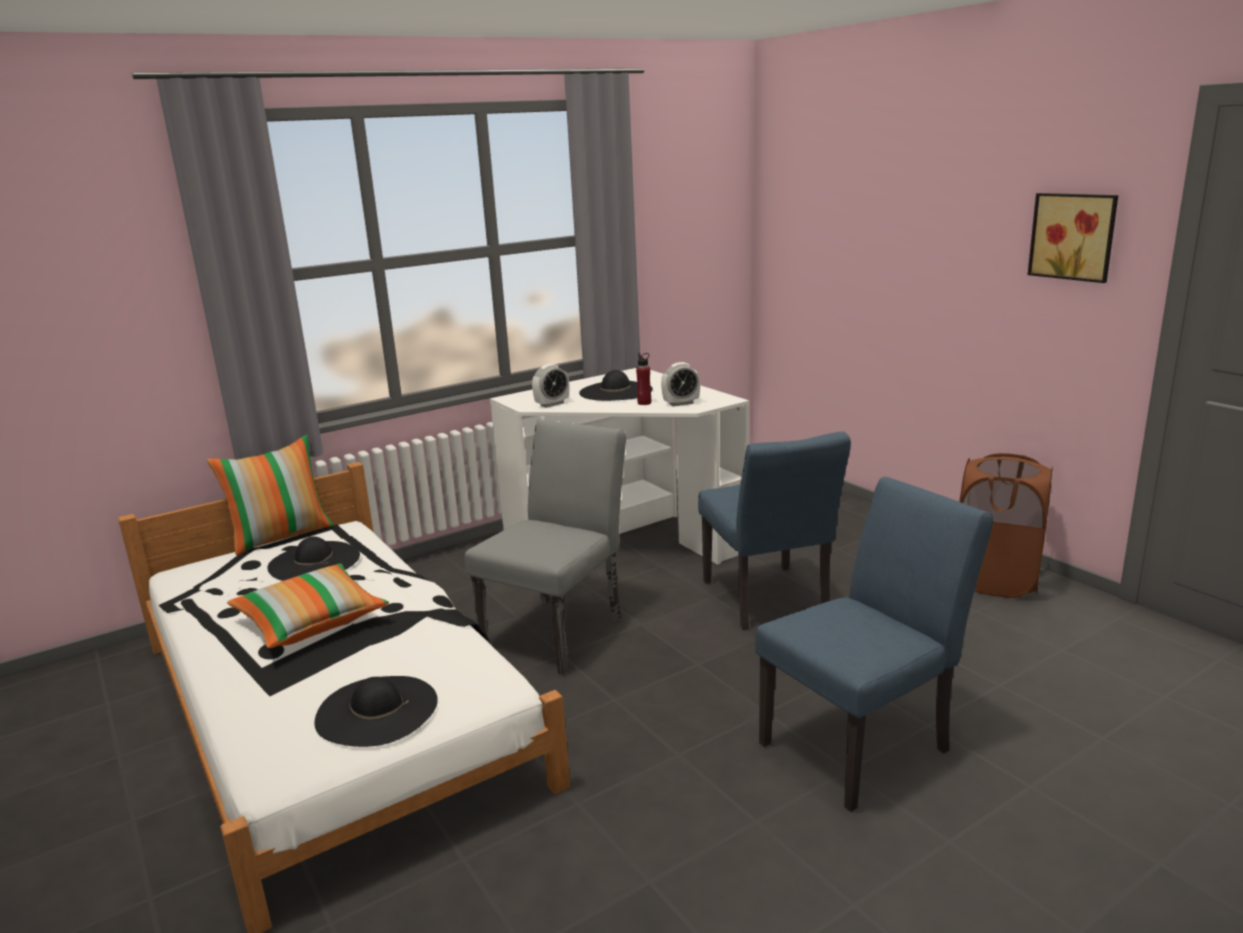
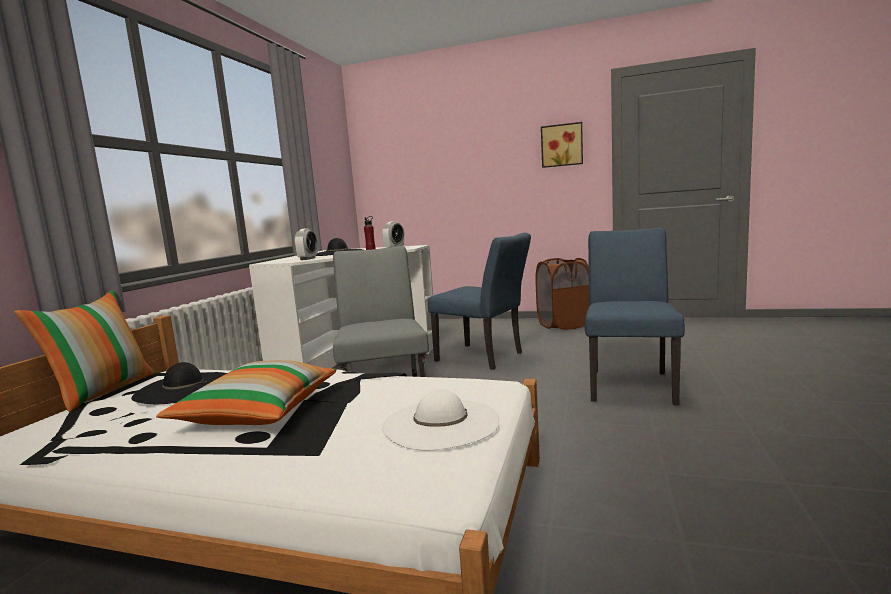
camera: 40 degrees left, 10 degrees down
black hat [315,676,438,747] -> white hat [382,390,499,450]

